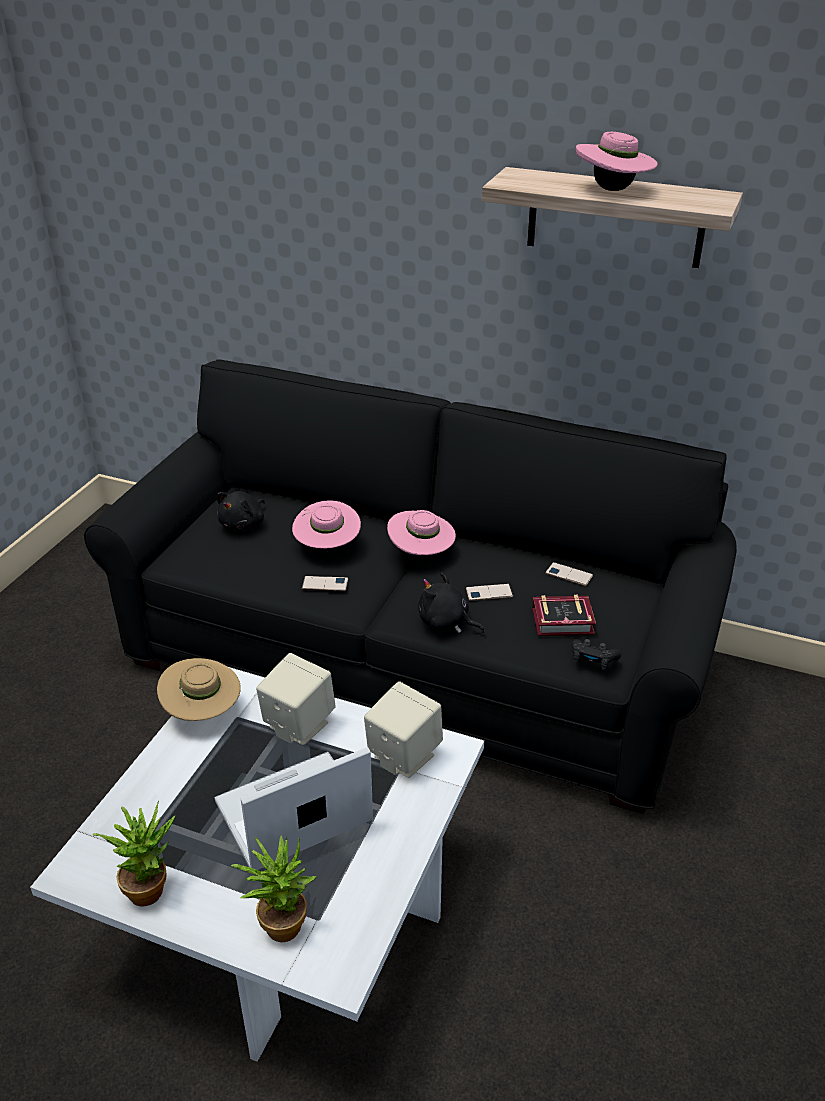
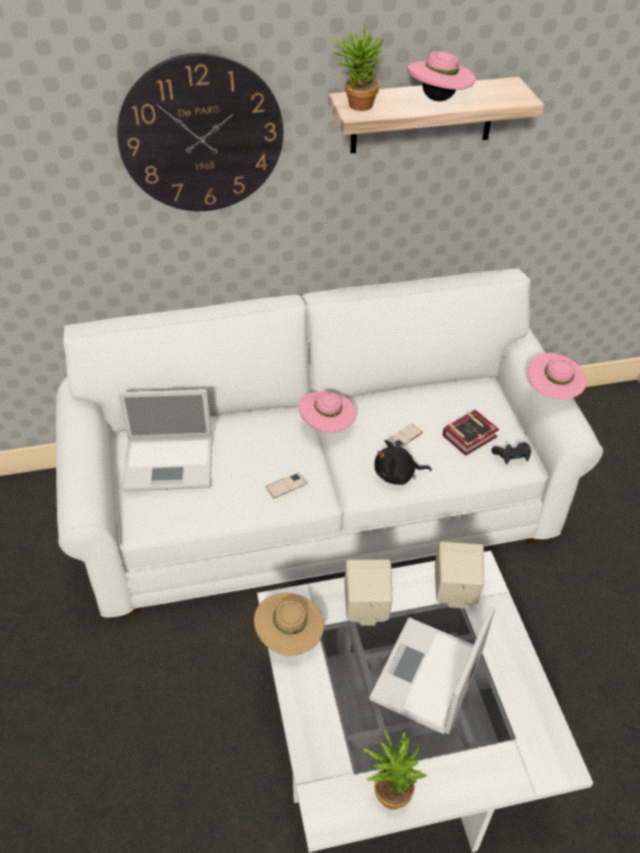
camera: 35 degrees left, 10 degrees up
black sofa [84,359,737,814] -> white sofa [56,269,603,619]
black plush toy [217,491,265,530] -> laptop [118,389,212,491]
potted plant [231,836,316,942] -> potted plant moved to [331,23,383,111]
pink hat [292,500,361,551] -> pink hat moved to [528,353,587,399]
phone [545,562,593,586] -> none
none -> wall clock [117,53,284,211]

